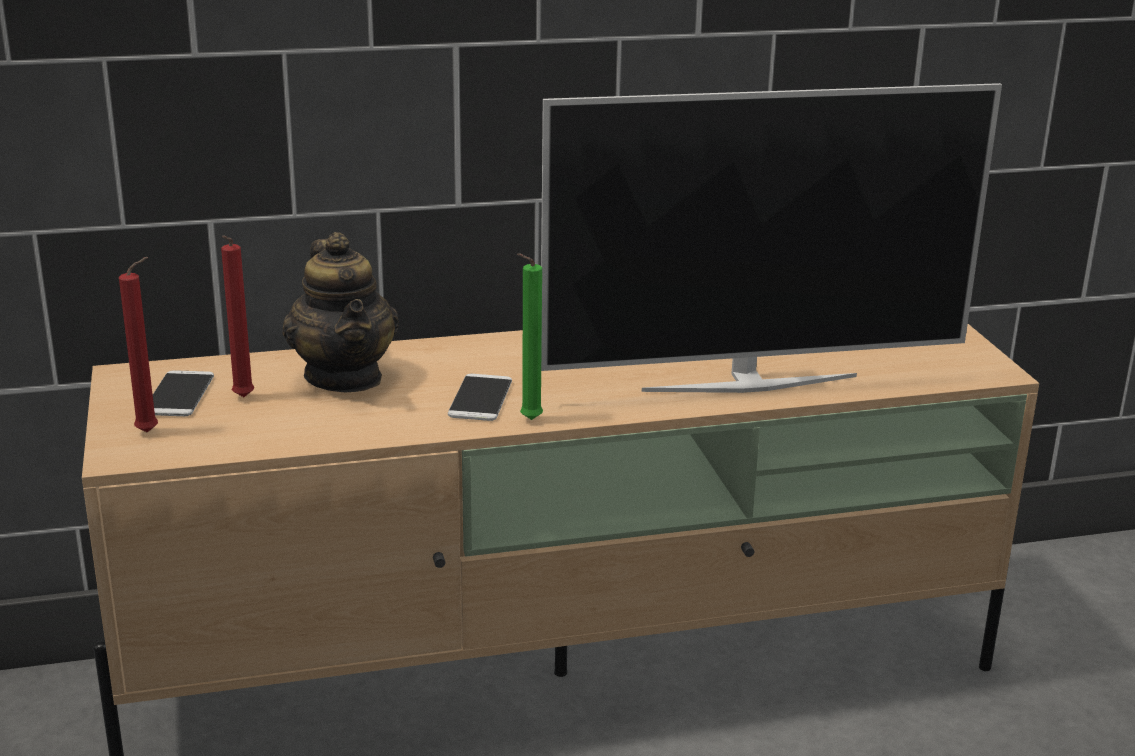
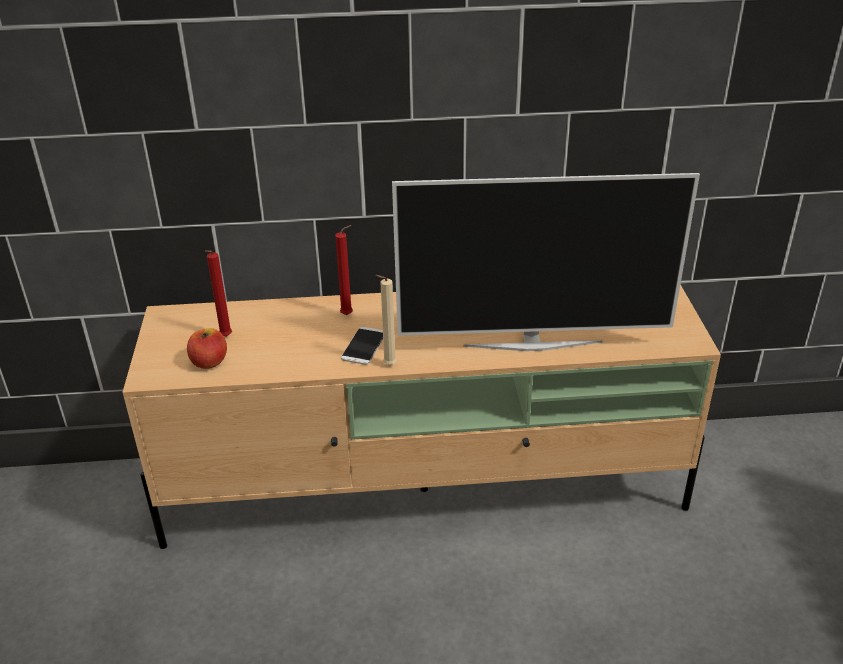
camera: 10 degrees right, 10 degrees up
red candle [119,257,158,432] -> red candle moved to [335,225,353,315]
phone [153,370,214,416] -> none
teapot [282,232,399,392] -> none
green candle [517,253,543,420] -> beige candle [375,275,397,365]
none -> apple [187,328,227,369]

